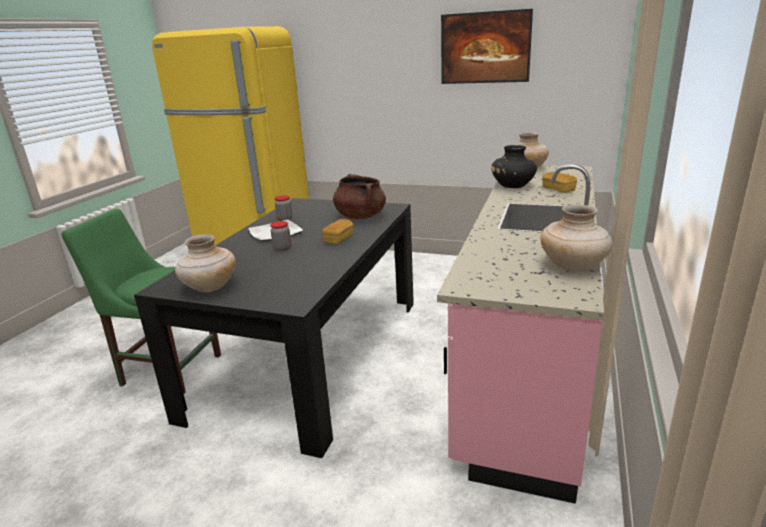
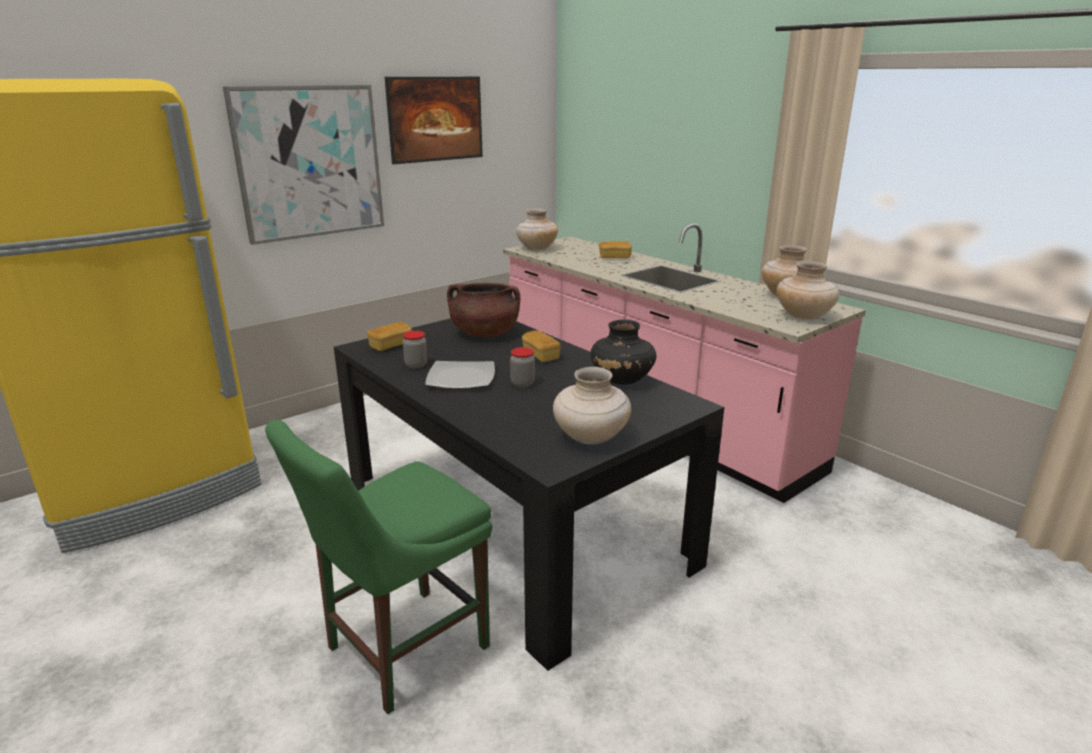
camera: 60 degrees left, 0 degrees up
black vase [491,145,537,188] -> black vase moved to [590,320,656,385]
none -> picture [223,85,384,245]
none -> bread [367,322,412,351]
none -> beige vase [777,262,839,320]

